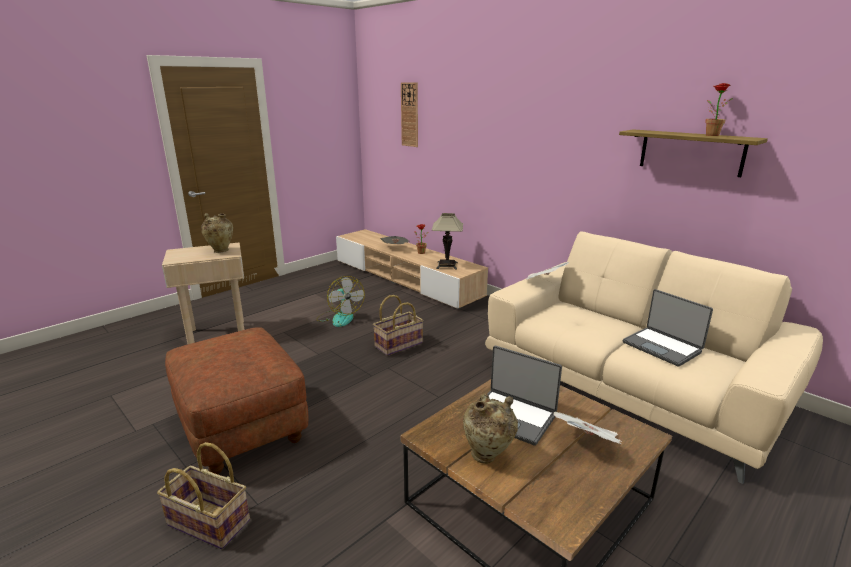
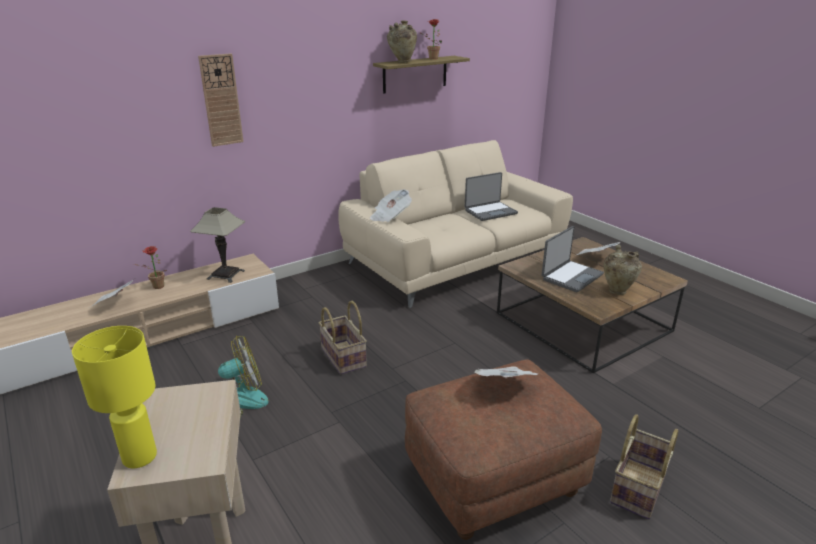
camera: 80 degrees left, 5 degrees up
beige vase [201,213,233,253] -> beige vase moved to [387,21,417,63]
wall clock [401,82,418,147] -> wall clock moved to [198,53,243,147]
none -> yellow table lamp [72,326,157,468]
none -> newspaper [475,366,538,379]

